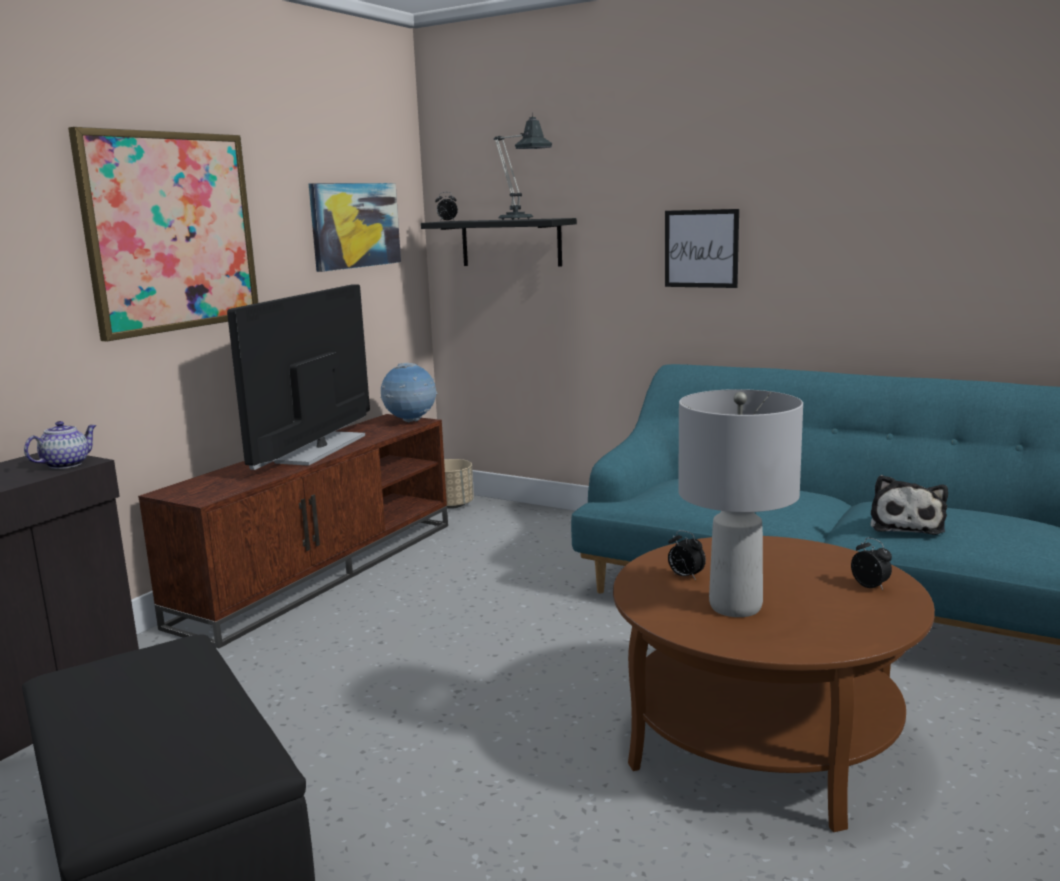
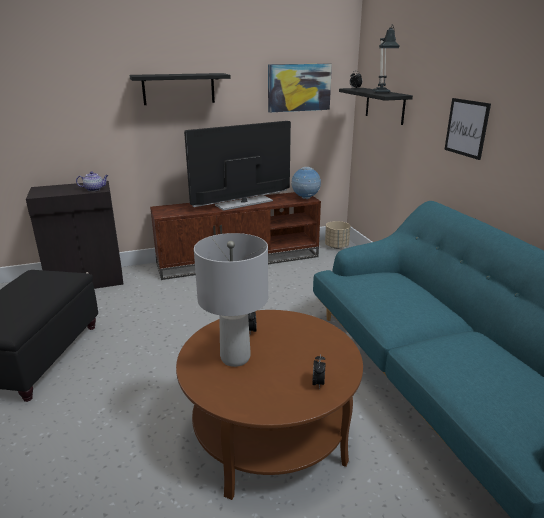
camera: 40 degrees right, 10 degrees up
picture [68,127,259,342] -> black shelf [129,73,231,105]
plush toy [870,475,948,535] -> none

